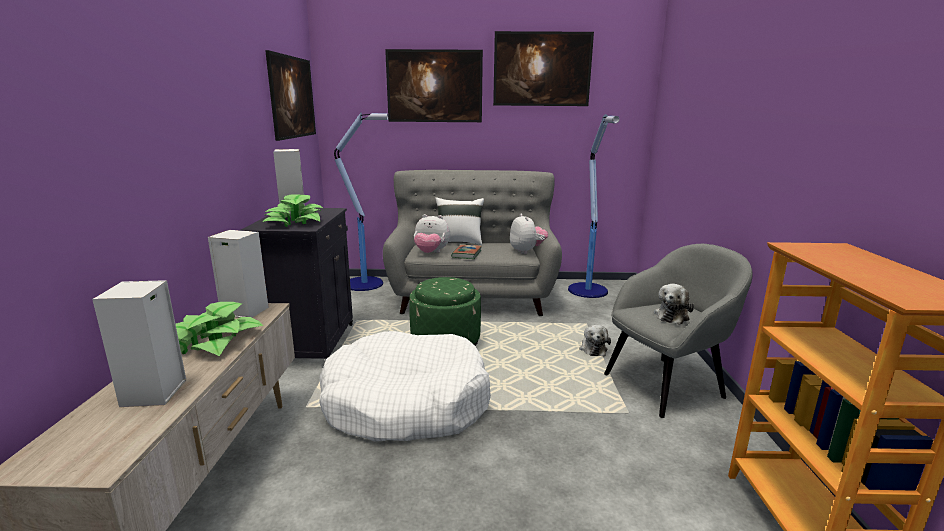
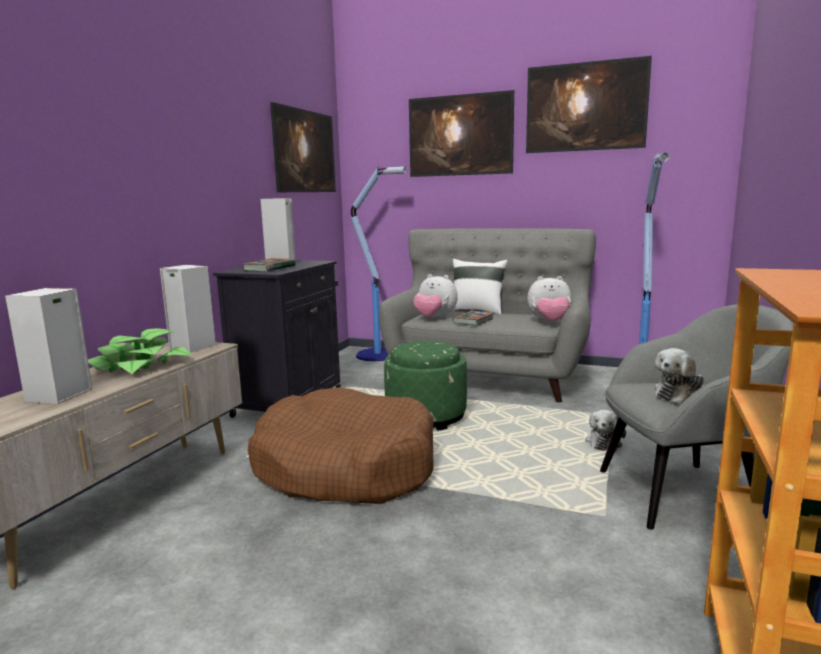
camera: 20 degrees right, 5 degrees down
potted plant [262,195,323,227] -> book [243,258,296,272]
white dog bed [319,331,491,442] -> brown dog bed [248,387,433,504]
plush toy [510,213,548,254] -> plush toy turned 90 degrees clockwise [527,276,571,322]

